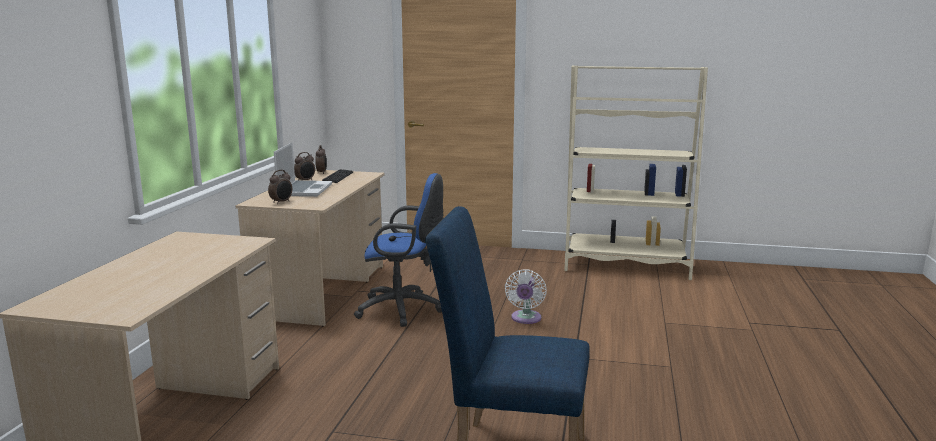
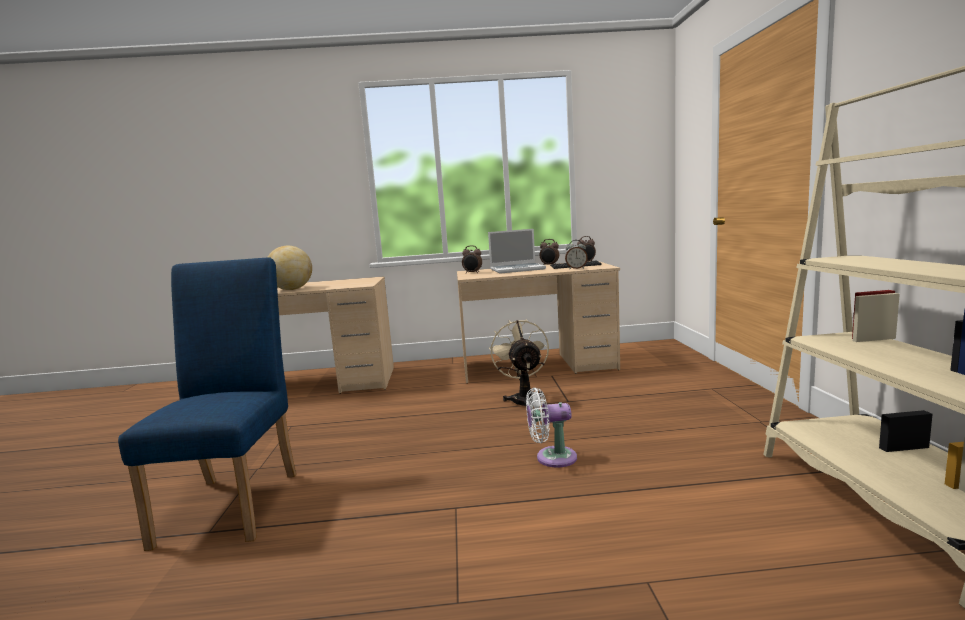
camera: 75 degrees right, 5 degrees down
blue office chair [354,173,443,327] -> beige fan [489,320,549,411]
none -> globe [268,246,312,290]
none -> alarm clock [565,240,588,269]

